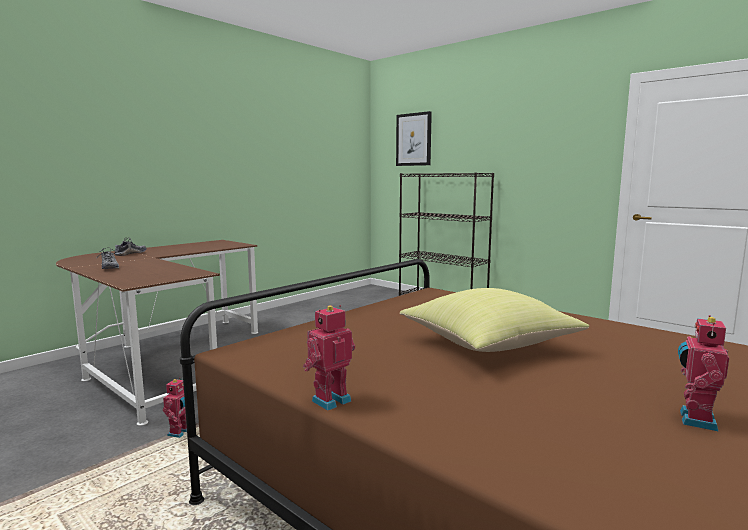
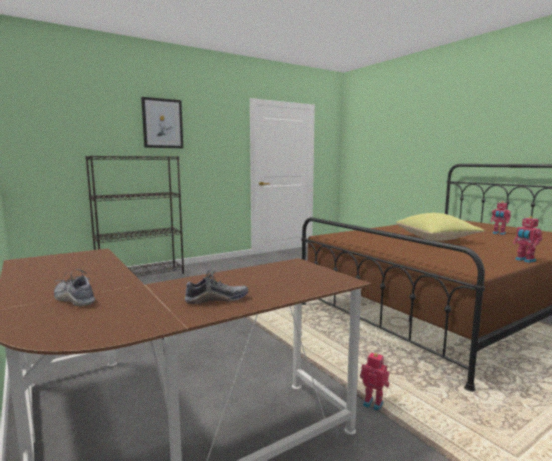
camera: 75 degrees left, 0 degrees up
picture [396,111,432,166] -> picture moved to [141,97,183,148]

